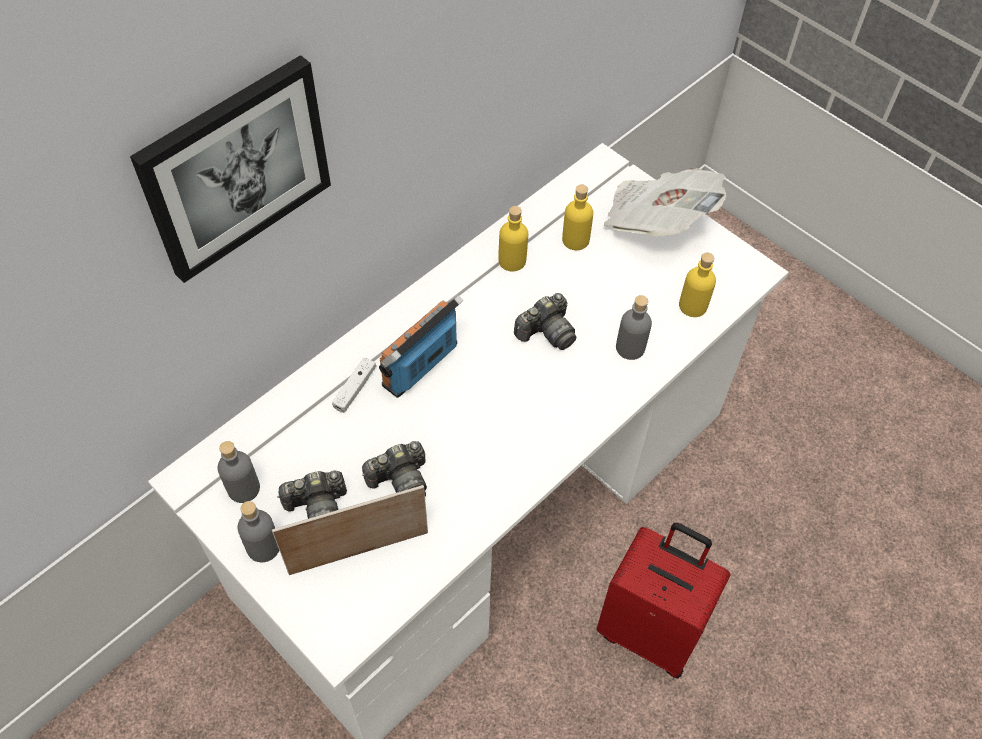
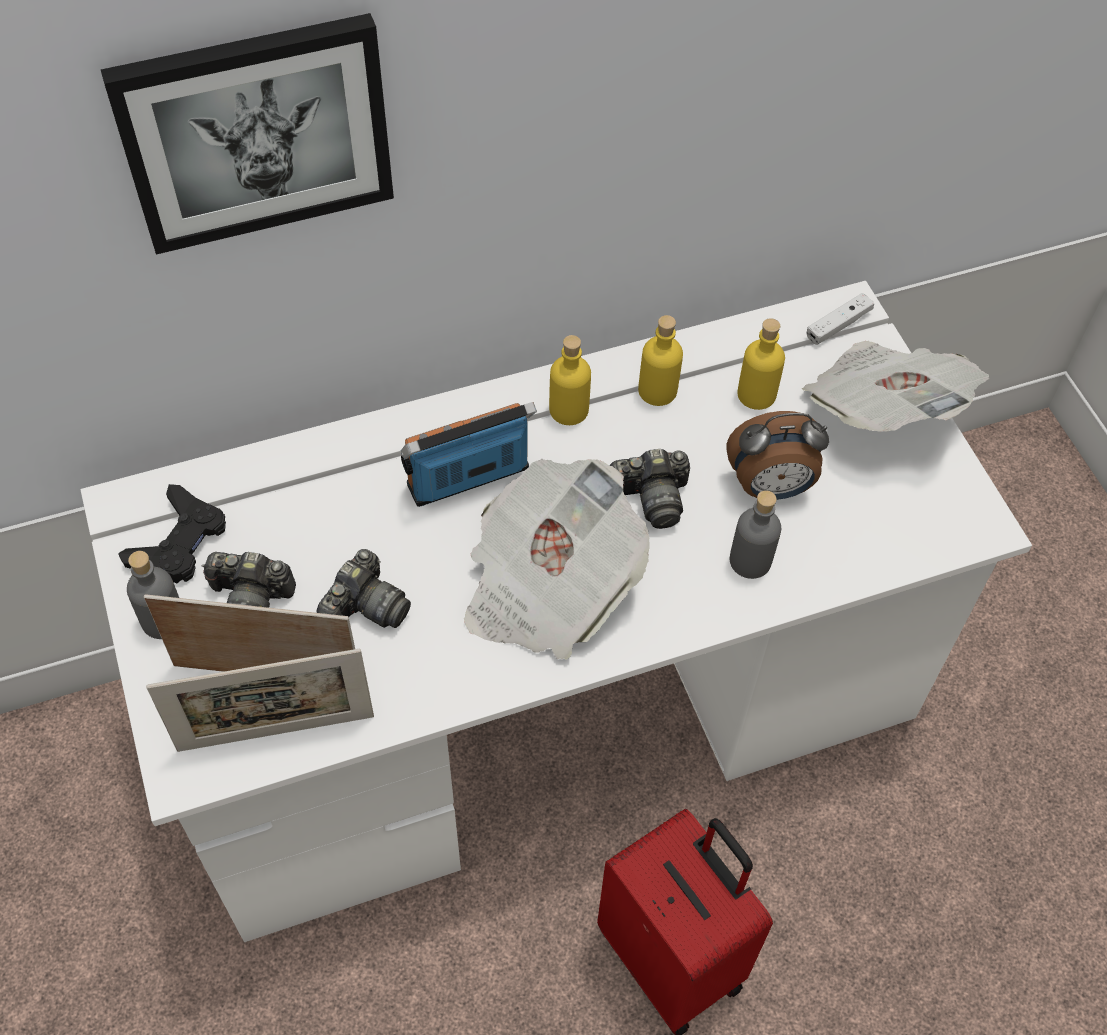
camera: 25 degrees right, 0 degrees up
grey bottle [218,441,260,503] -> black game controller [118,484,226,583]
white game controller [332,357,376,413] -> white game controller moved to [806,293,874,345]
camera [362,441,427,497] -> camera turned 60 degrees counterclockwise [317,549,411,628]
yellow bottle [679,253,716,317] -> yellow bottle moved to [549,335,591,425]
none -> picture frame [146,648,374,752]
none -> newspaper [464,459,650,660]
none -> alarm clock [726,411,829,500]

